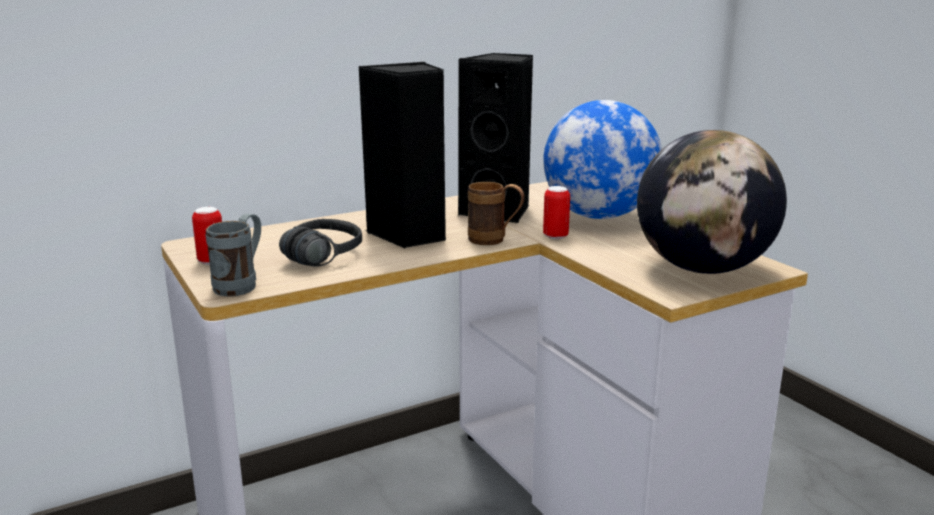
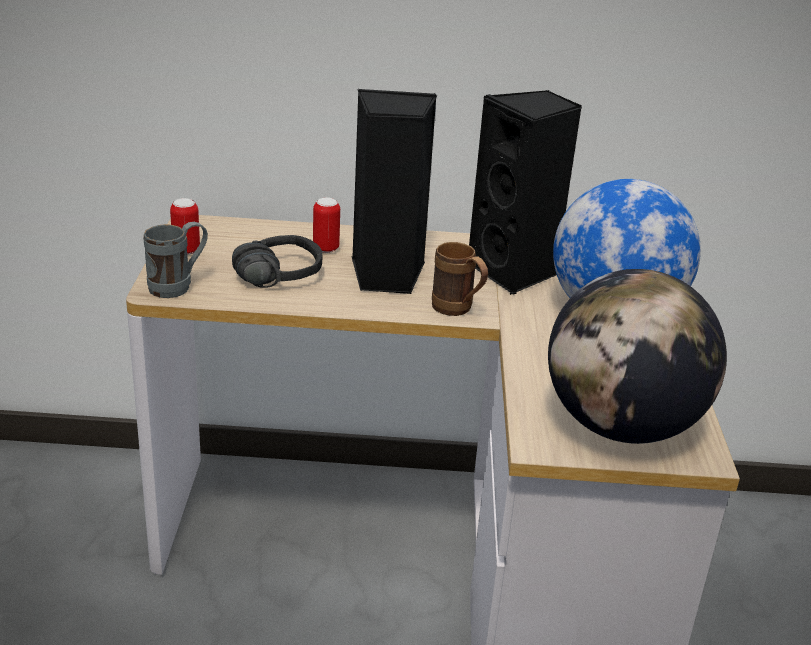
camera: 30 degrees right, 10 degrees up
can [543,186,570,239] -> can moved to [313,198,340,253]

